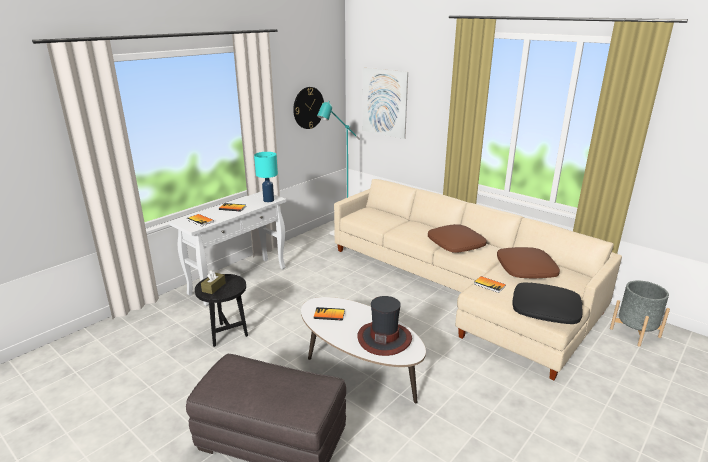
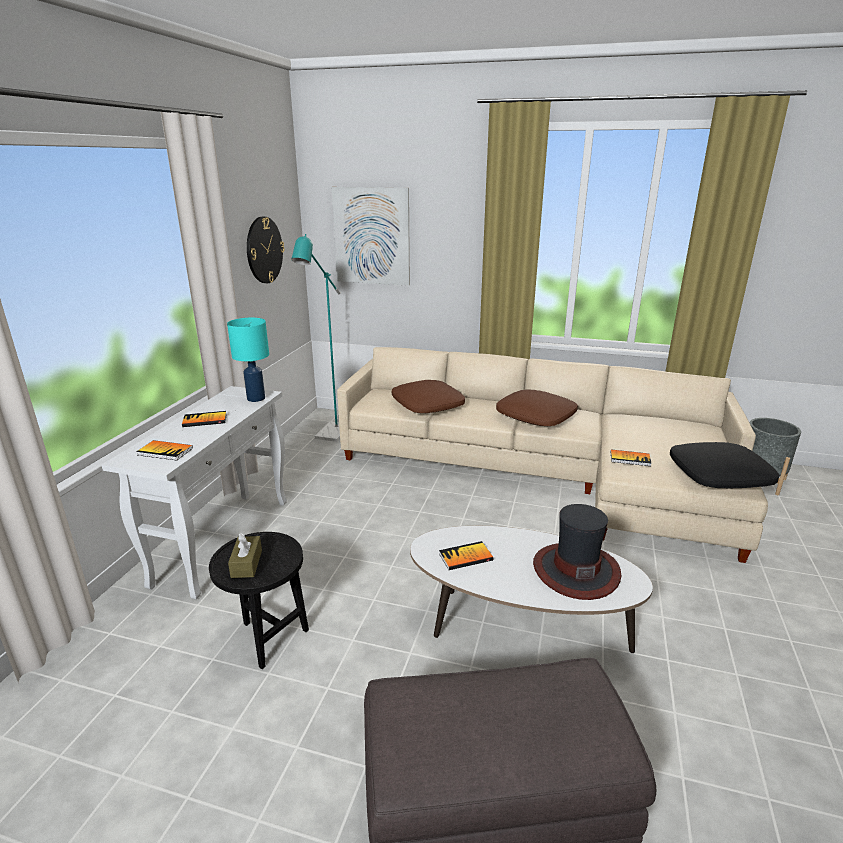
camera: 25 degrees left, 0 degrees up
brown pillow [497,247,560,278] -> brown pillow moved to [392,380,465,413]

